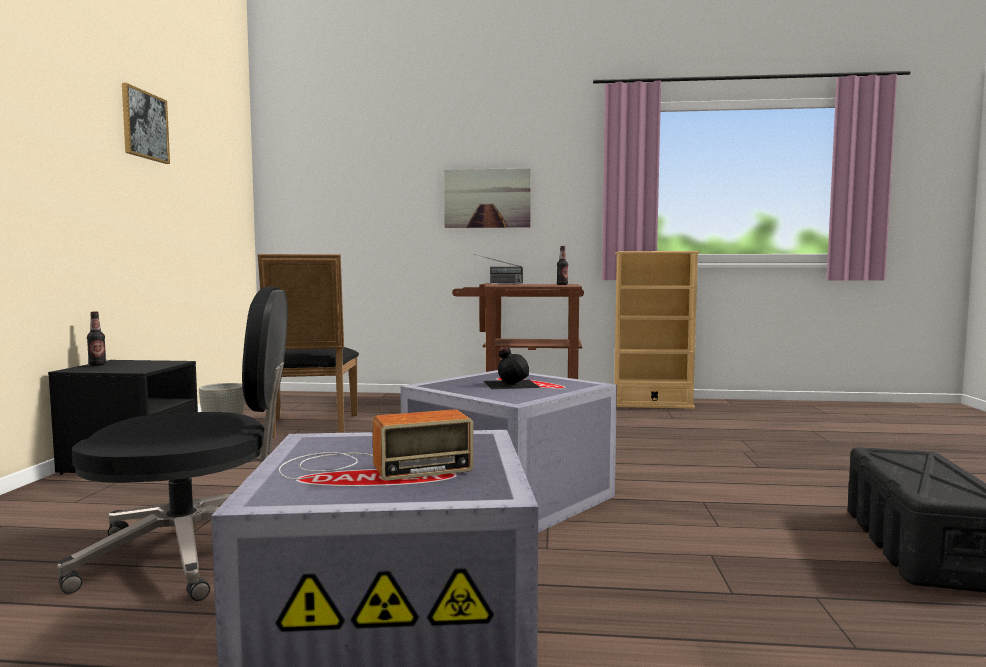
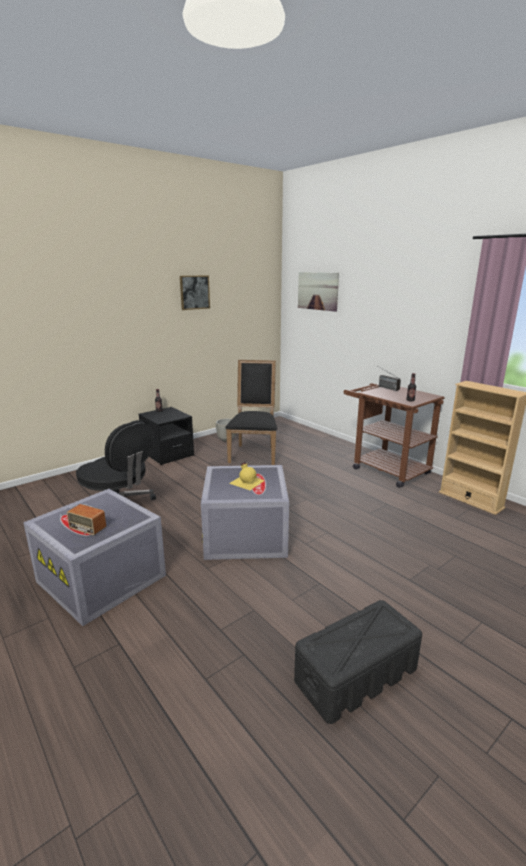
camera: 45 degrees right, 15 degrees up
black chair [258,254,359,438] -> black chair turned 150 degrees clockwise [225,360,277,465]
picture [444,168,531,228] -> picture moved to [298,272,339,312]
black bottle [483,346,541,389] -> yellow bottle [229,463,265,490]

